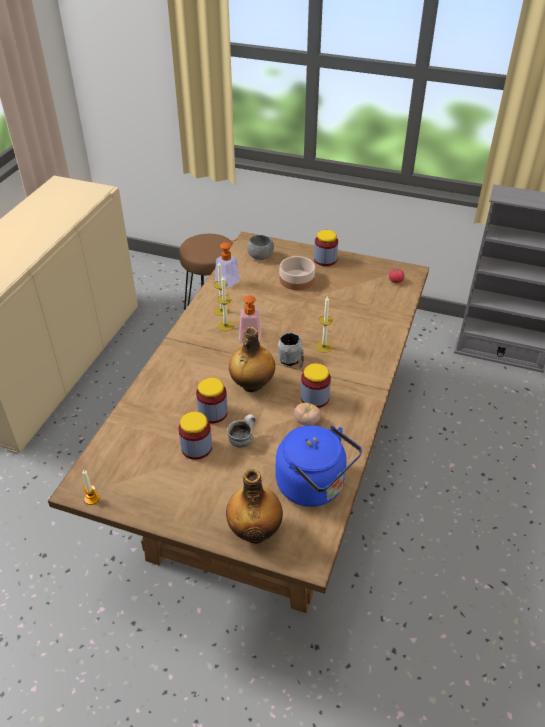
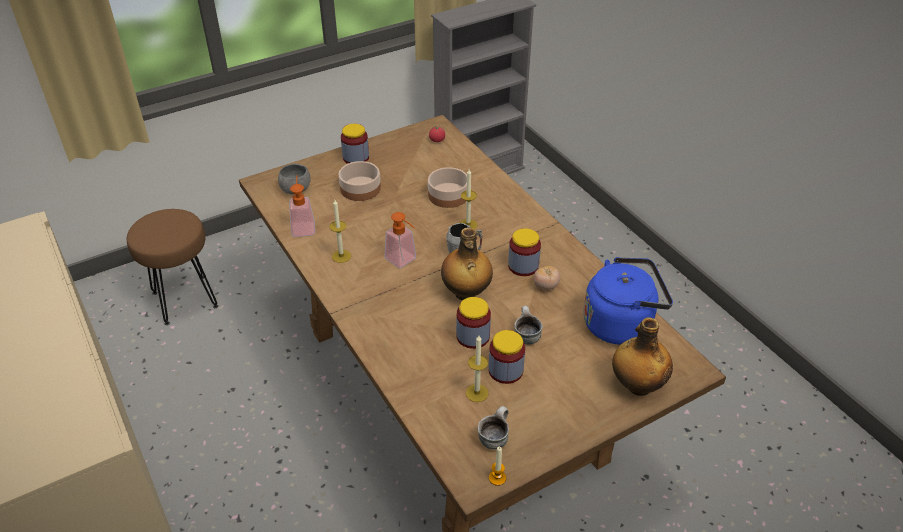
camera: 50 degrees left, 0 degrees up
candle [217,277,234,331] -> candle moved to [466,335,488,402]
none -> bowl [428,167,467,208]
none -> mug [478,406,509,449]

